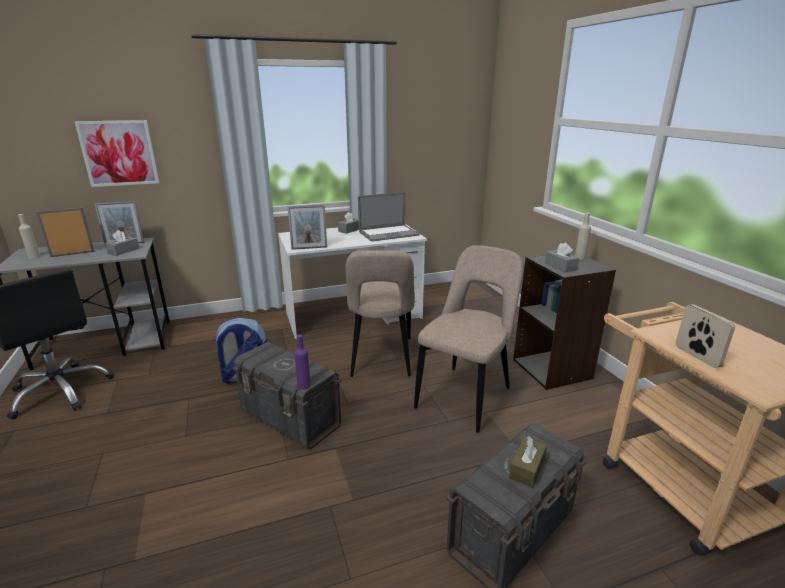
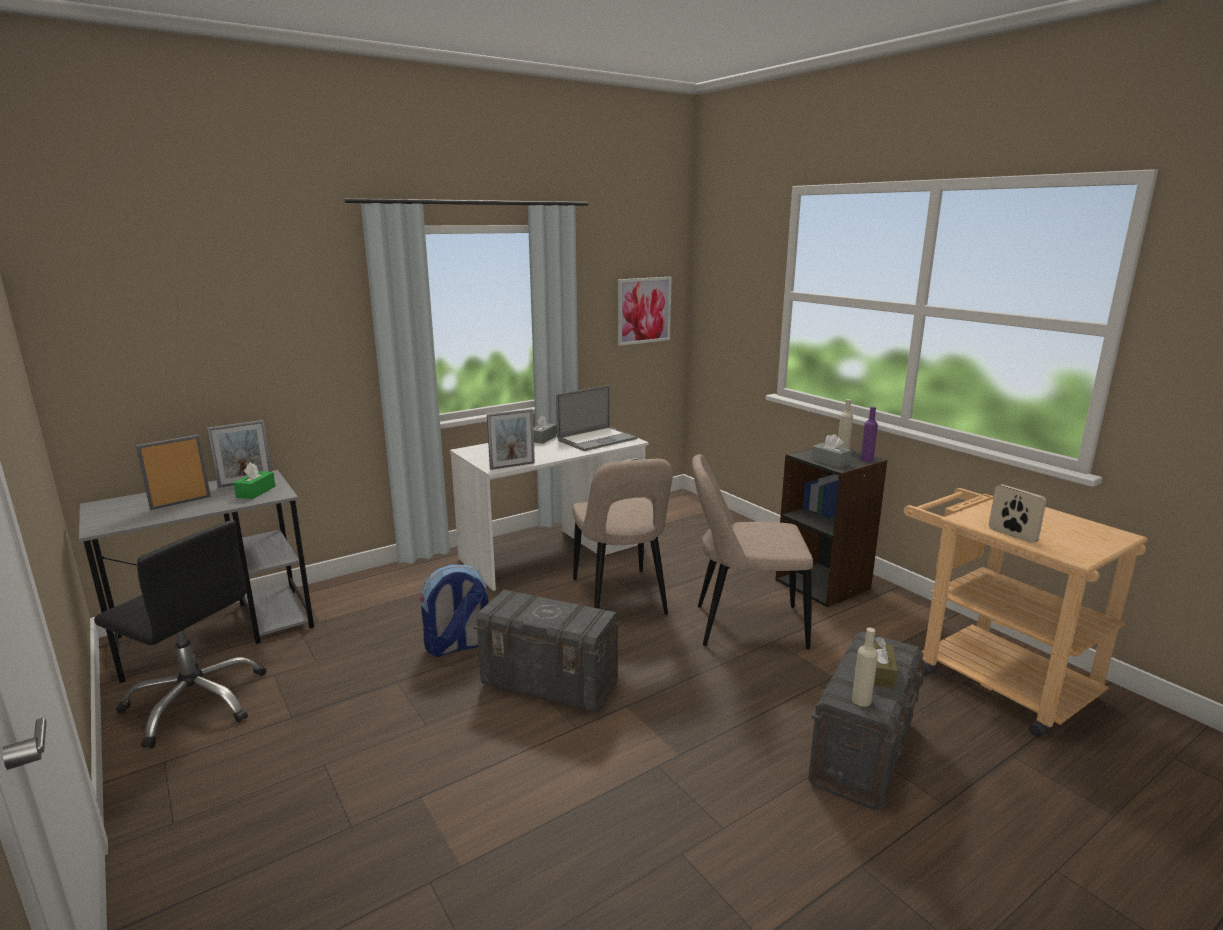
camera: 15 degrees left, 5 degrees down
beige bottle [18,214,40,258] -> beige bottle moved to [852,628,878,707]
picture [75,120,159,187] -> picture moved to [618,277,672,346]
grey tissue box [105,230,139,256] -> green tissue box [233,462,276,499]
purple bottle [294,335,311,390] -> purple bottle moved to [860,407,878,462]
beige chair [414,245,524,433] -> beige chair turned 105 degrees counterclockwise [692,454,813,649]

